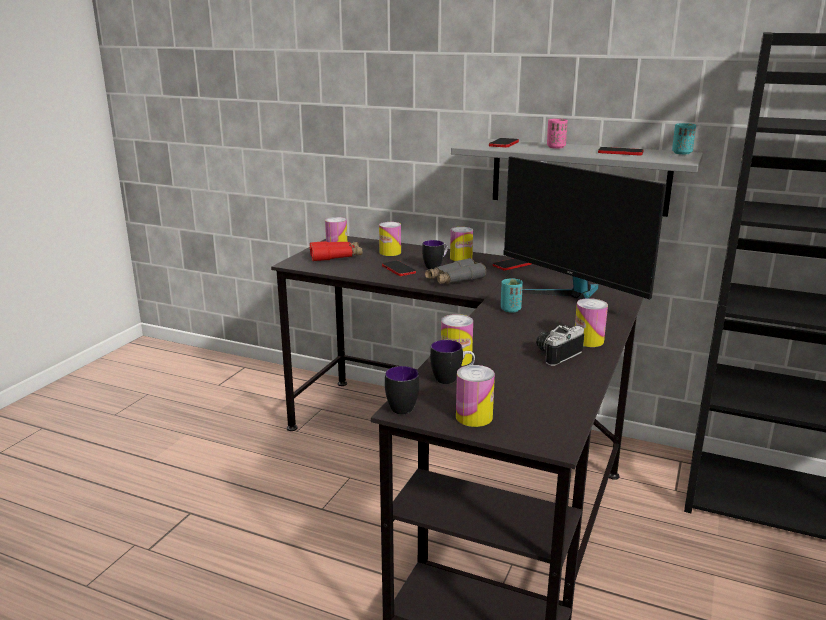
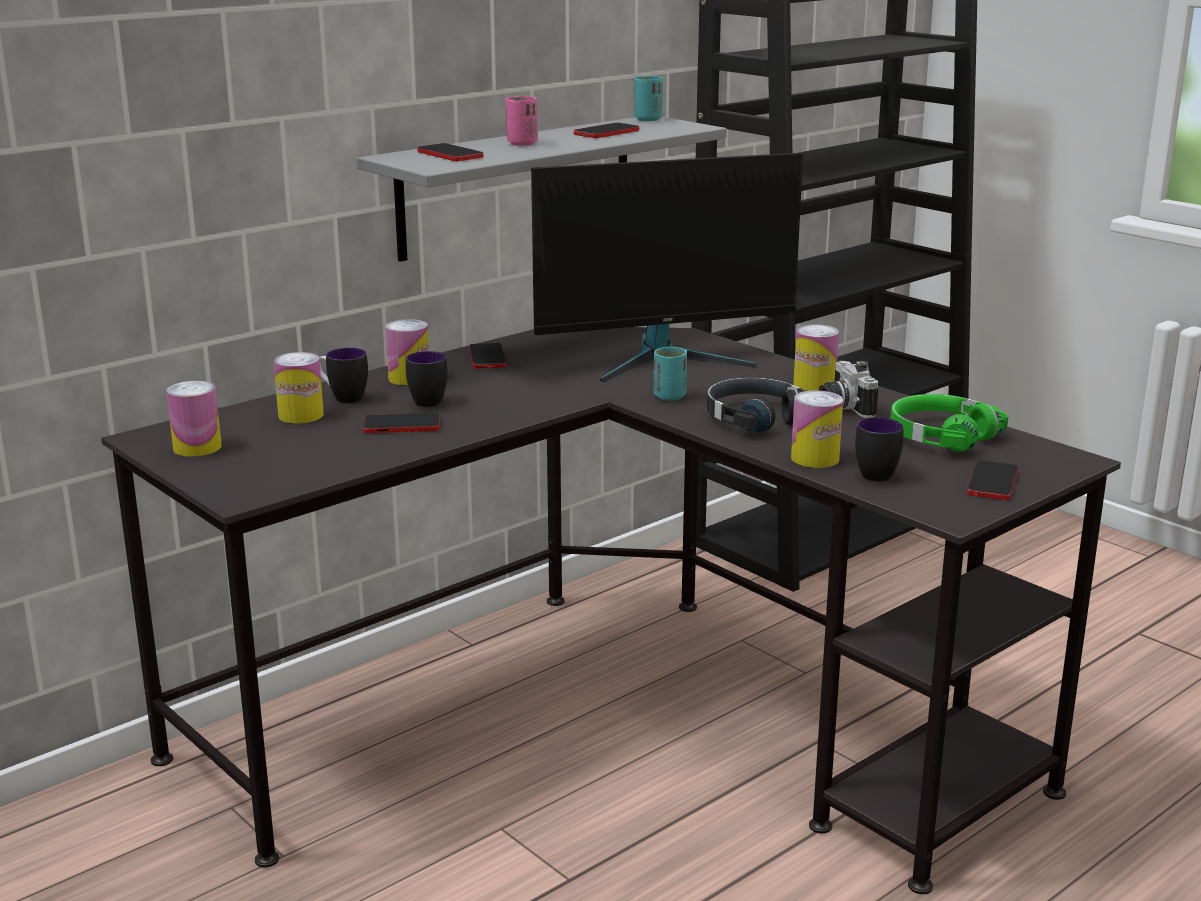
camera: 65 degrees left, 0 degrees up
red binoculars [310,241,362,262] -> none
mug [385,366,419,414] -> mug moved to [319,348,368,403]
grey binoculars [425,258,486,284] -> none
can [456,365,495,427] -> phone [967,460,1018,500]
none -> black headphones [706,377,804,432]
none -> green headphones [890,394,1009,452]

